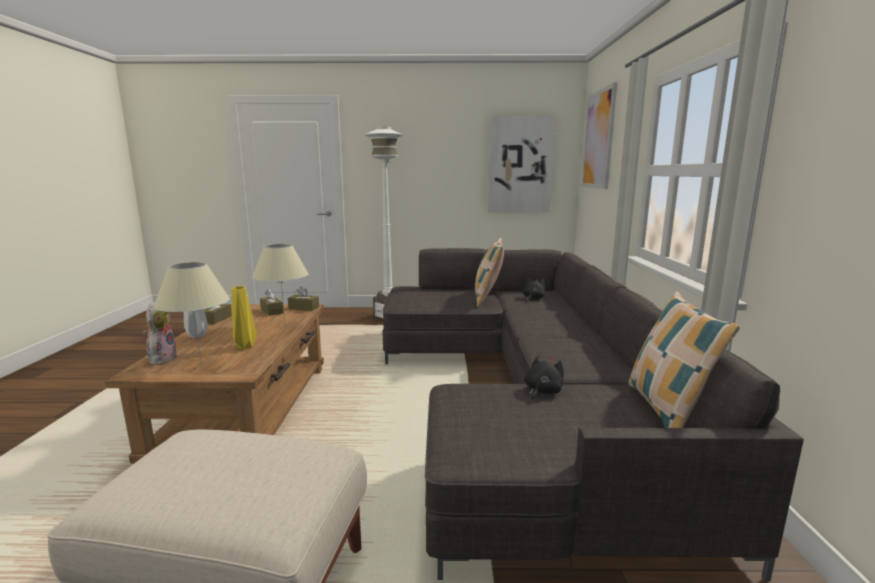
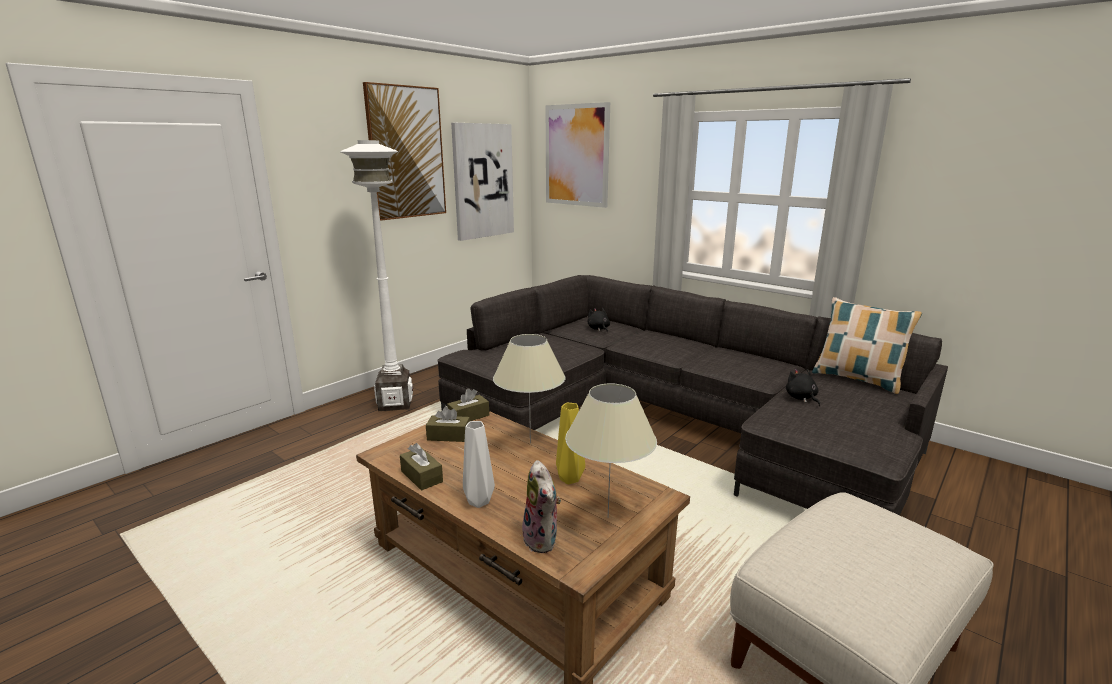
camera: 50 degrees left, 5 degrees up
plush toy [143,302,178,365] -> plush toy turned 150 degrees counterclockwise [522,460,561,553]
pillow [475,238,504,306] -> none
none -> picture [363,82,446,221]

